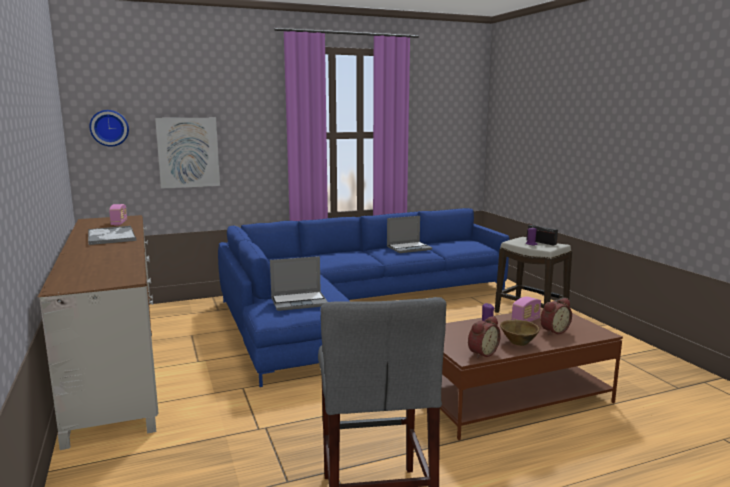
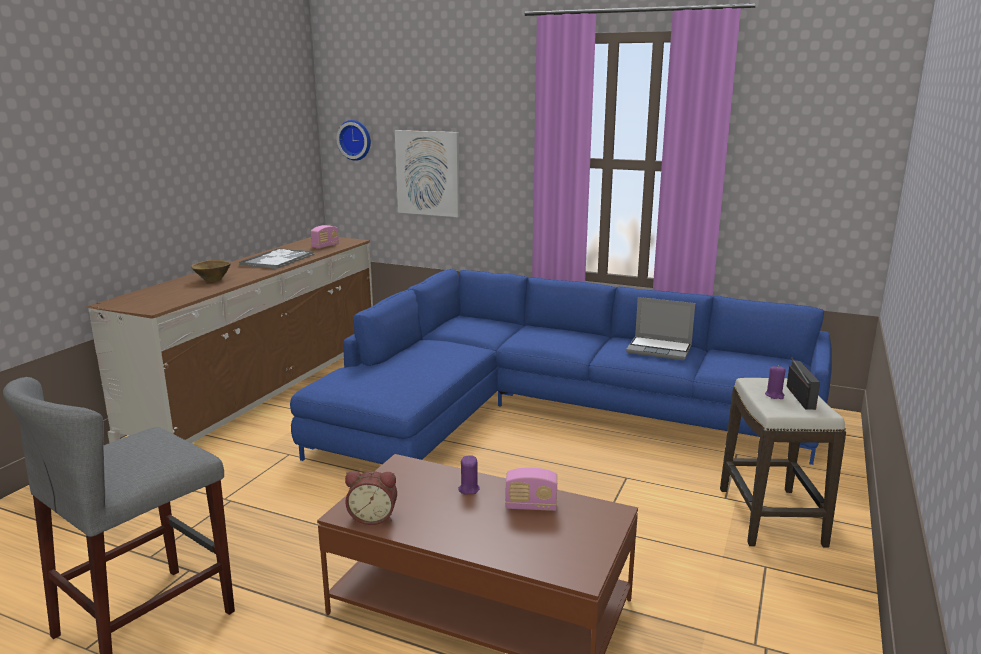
camera: 45 degrees right, 5 degrees up
laptop [270,256,328,311] -> none
brown bowl [500,320,540,346] -> brown bowl moved to [191,260,231,282]
alarm clock [540,298,572,335] -> none

